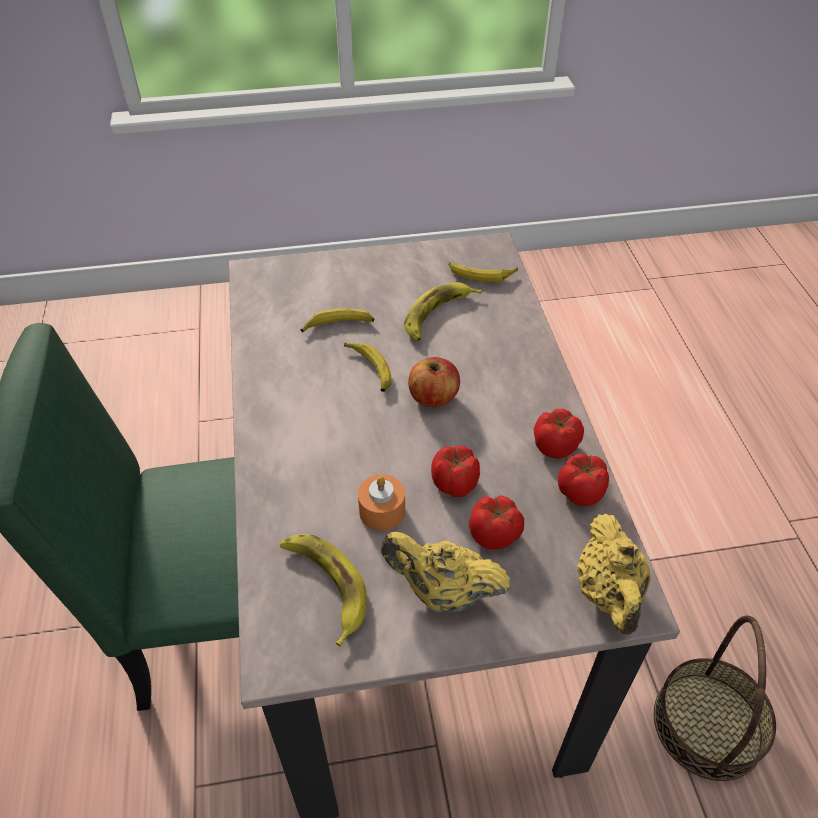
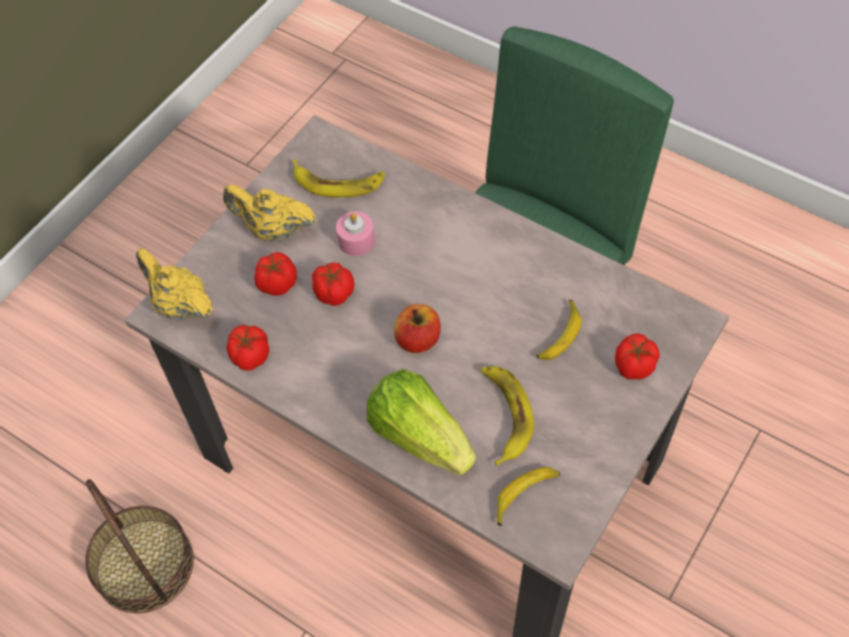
camera: 135 degrees right, 10 degrees up
banana [344,343,391,392] -> none
orange candle [358,474,405,531] -> pink candle [336,212,375,256]
yellow teapot [381,532,510,613] -> yellow teapot turned 135 degrees counterclockwise [223,185,315,242]
tomato [534,409,584,459] -> tomato moved to [615,334,660,380]
none -> lettuce [367,369,476,475]

